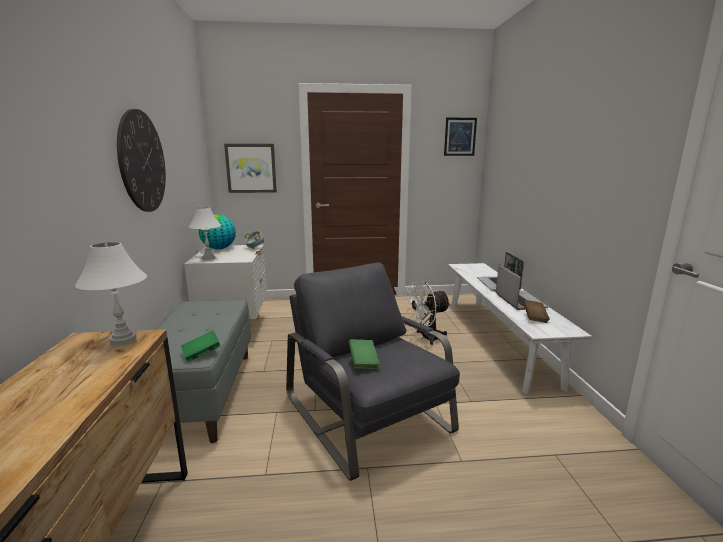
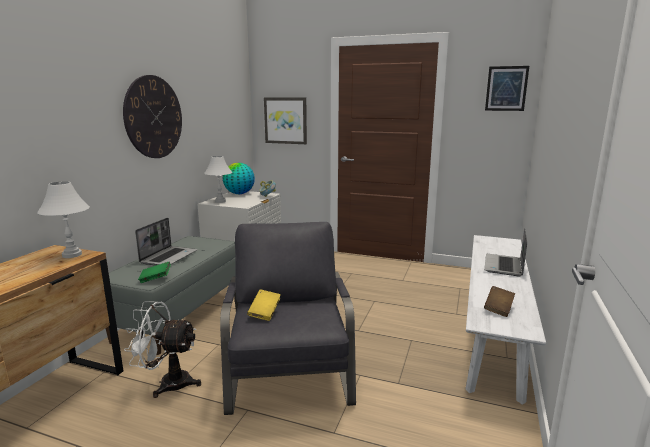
camera: 25 degrees right, 0 degrees up
green book [348,339,380,369] -> yellow book [247,290,281,321]
white fan [405,281,451,345] -> white fan moved to [124,301,201,398]
laptop [496,264,549,310] -> laptop moved to [135,218,197,266]

